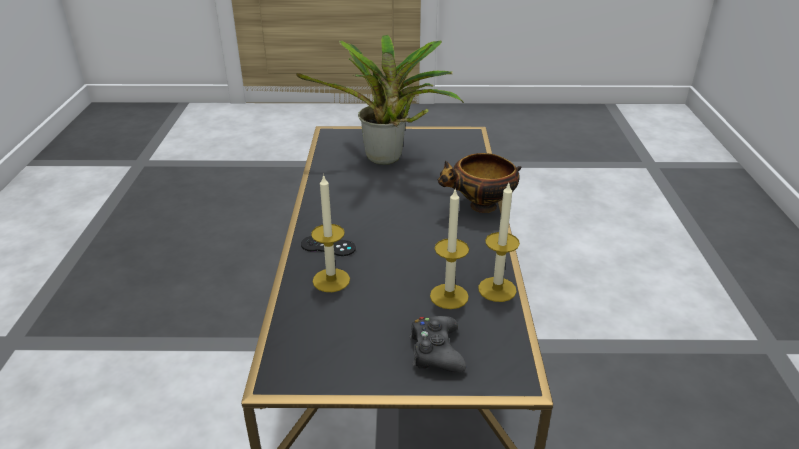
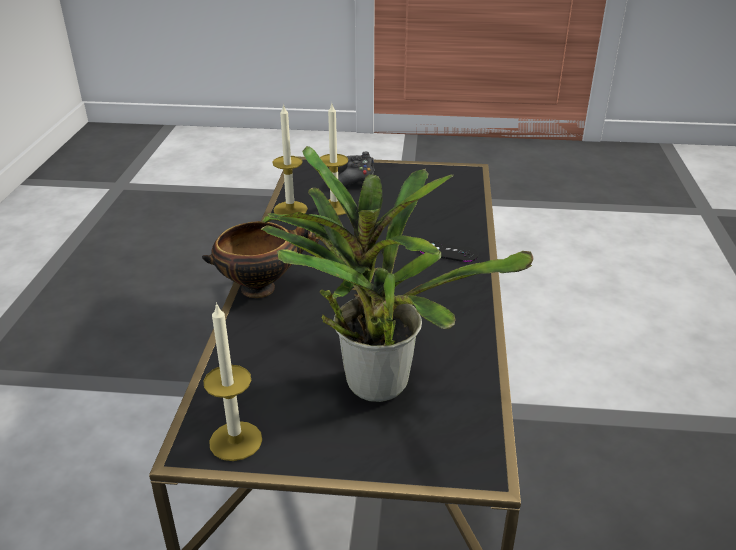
camera: 175 degrees left, 0 degrees up
candle [311,174,350,292] -> candle moved to [204,302,262,461]

